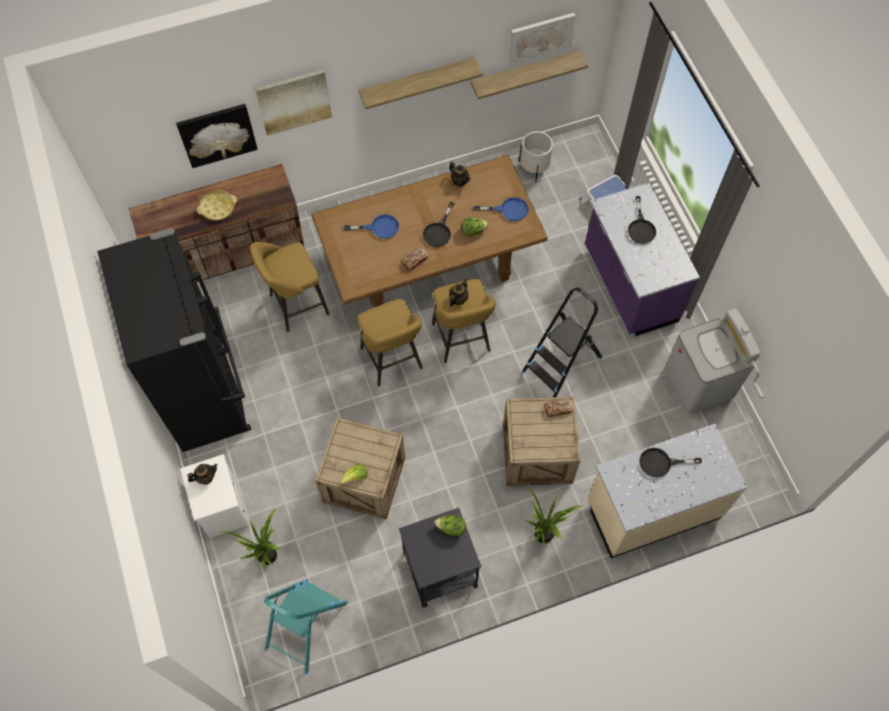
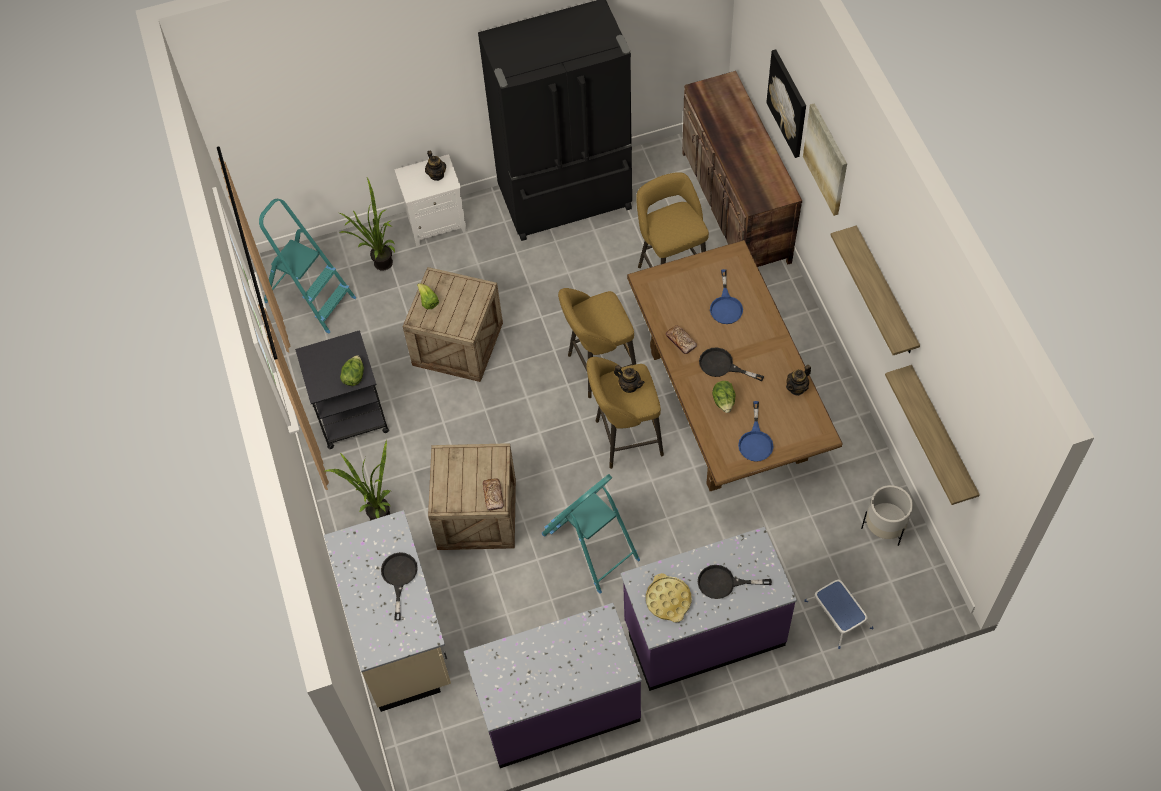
camera: 95 degrees right, 5 degrees down
yellow tray [197,190,237,220] -> yellow tray moved to [646,573,692,622]
picture [509,13,576,64] -> none
black step ladder [521,288,603,397] -> turquoise step ladder [541,474,640,594]
grey washing machine [665,308,764,413] -> purple counter [464,603,642,768]

